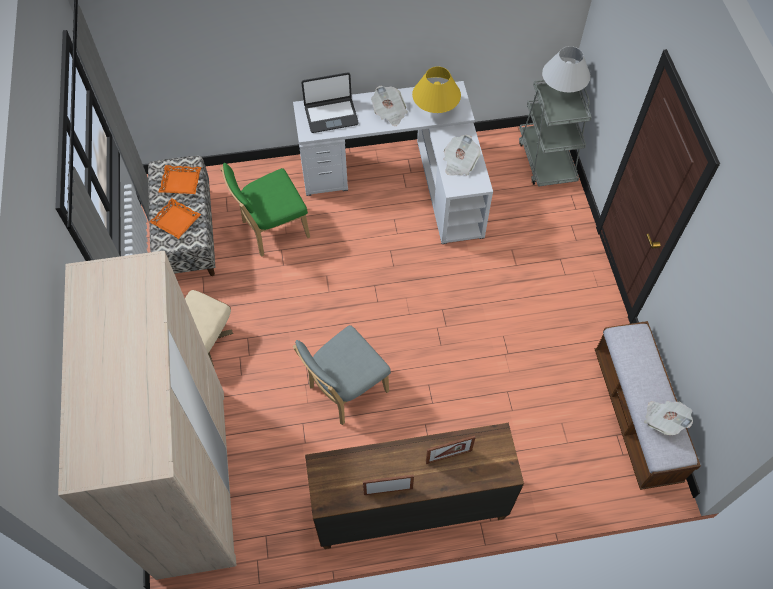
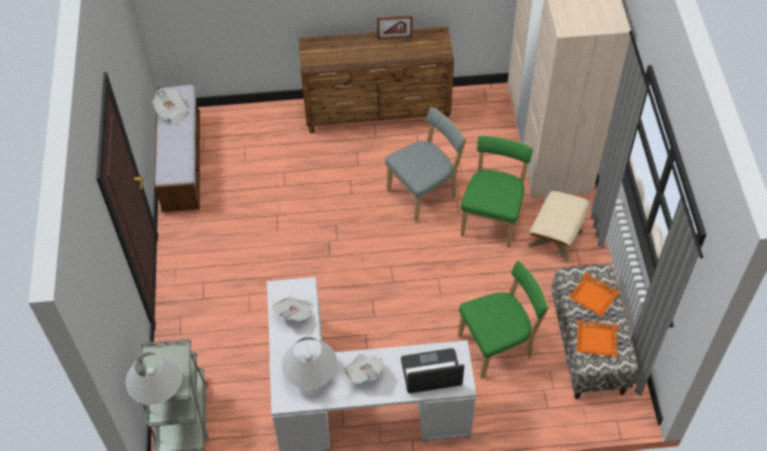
camera: 175 degrees left, 5 degrees down
yellow table lamp [412,67,461,113] -> white table lamp [282,337,337,389]
picture frame [426,435,476,464] -> none
none -> green chair [461,135,533,248]

